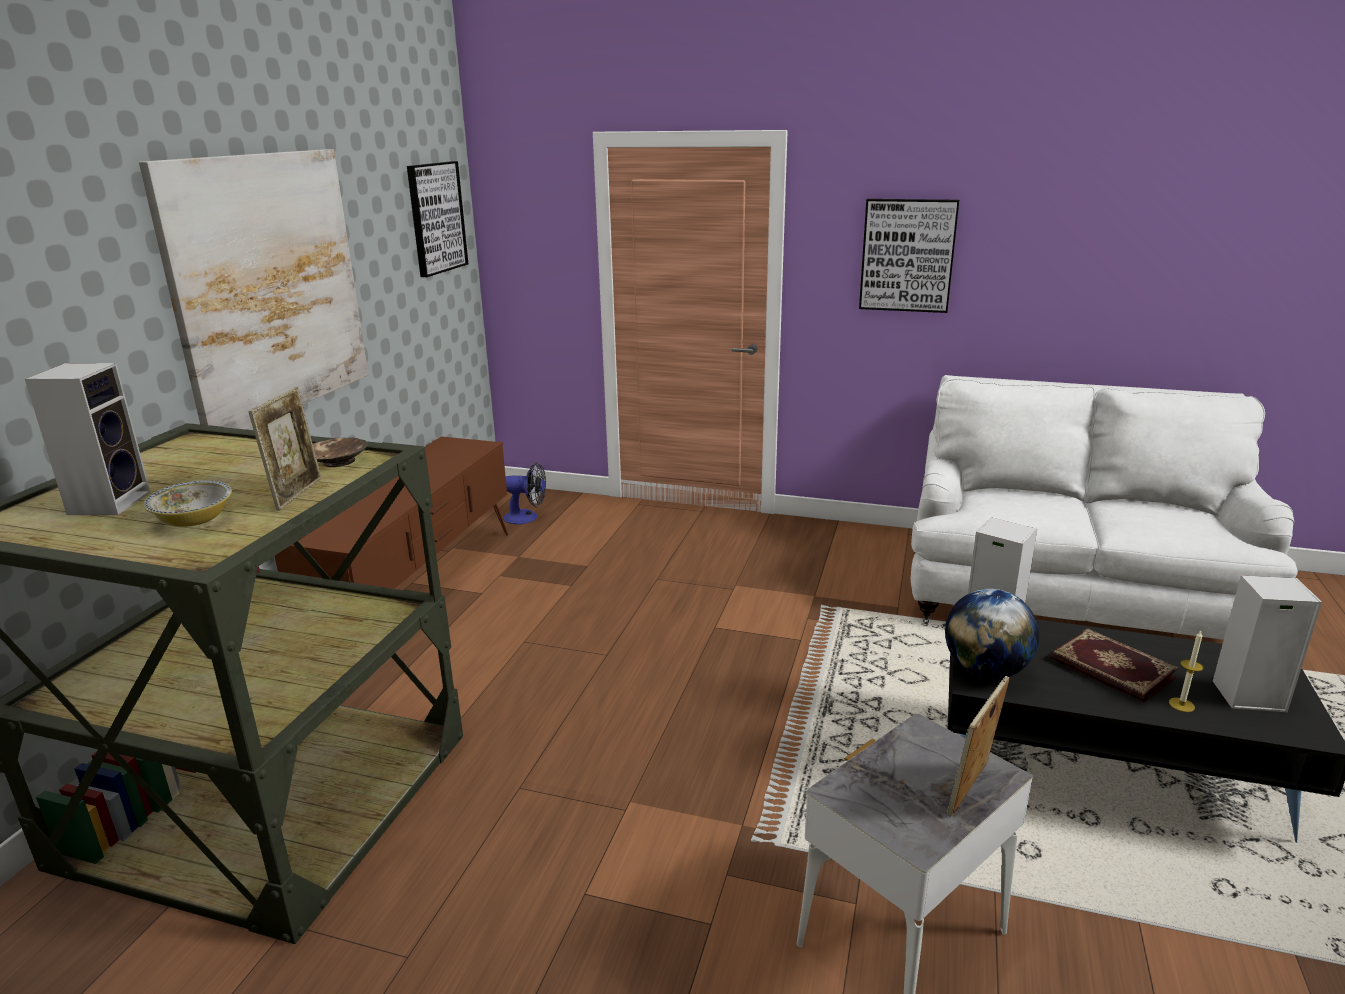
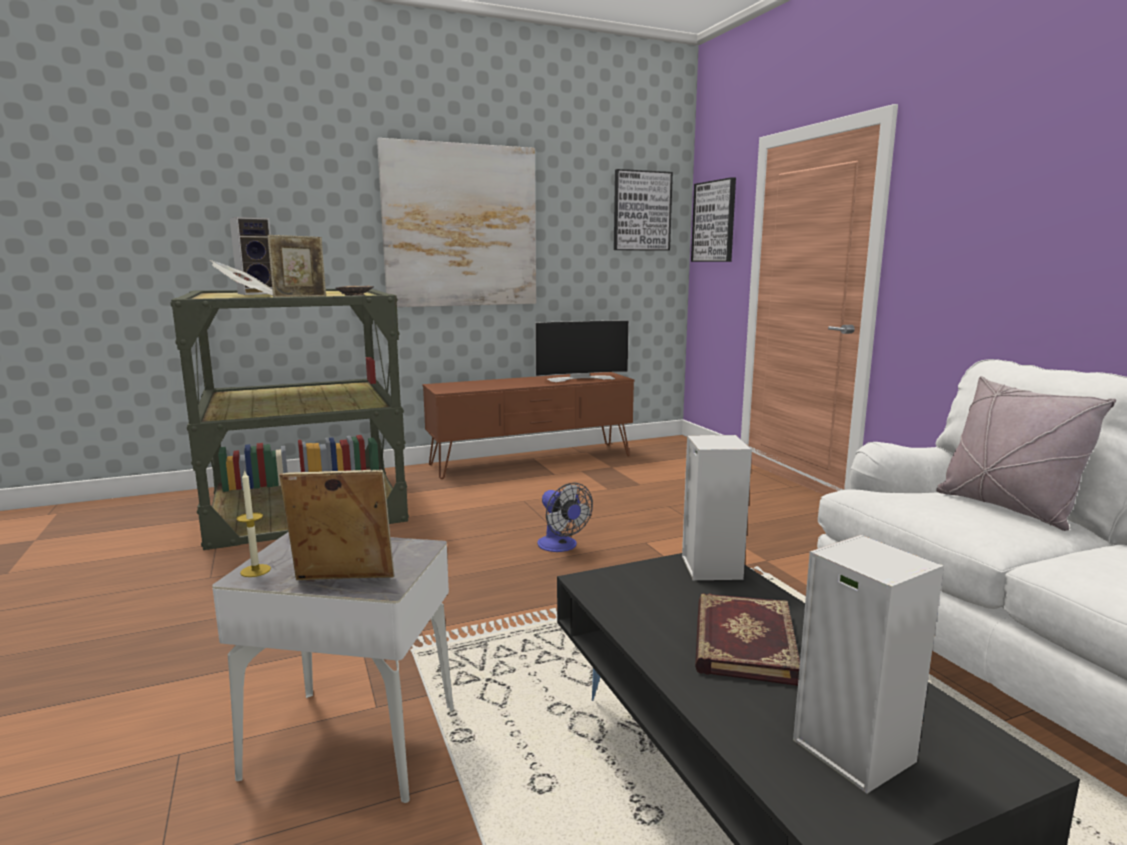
camera: 50 degrees right, 10 degrees down
bowl [143,480,232,527] -> newspaper [210,260,273,296]
fan [504,462,546,524] -> fan moved to [537,483,593,552]
picture [859,199,959,313] -> picture moved to [691,177,736,262]
globe [945,589,1040,679] -> none
candle [1169,631,1203,712] -> candle moved to [236,470,271,577]
none -> television [535,320,629,382]
none -> purple pillow [936,376,1116,531]

